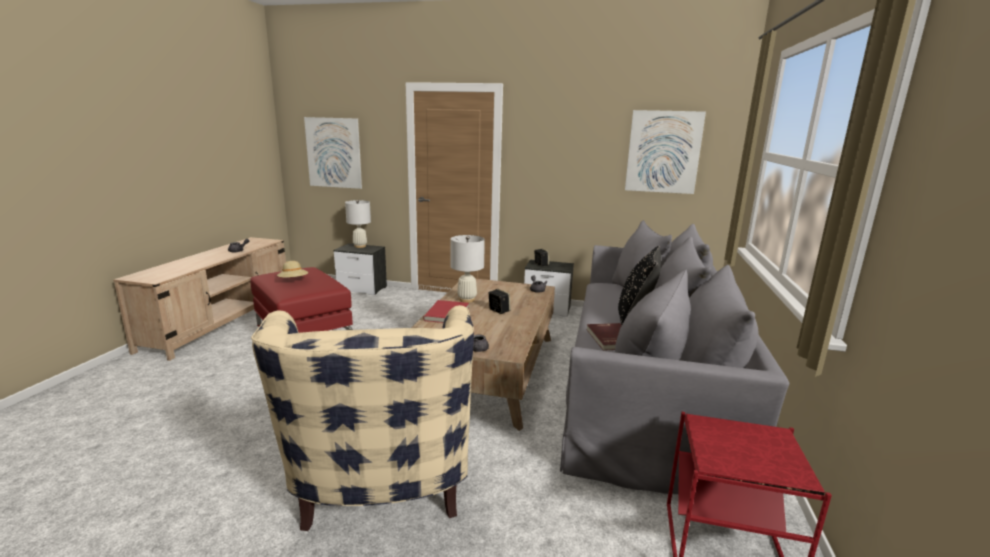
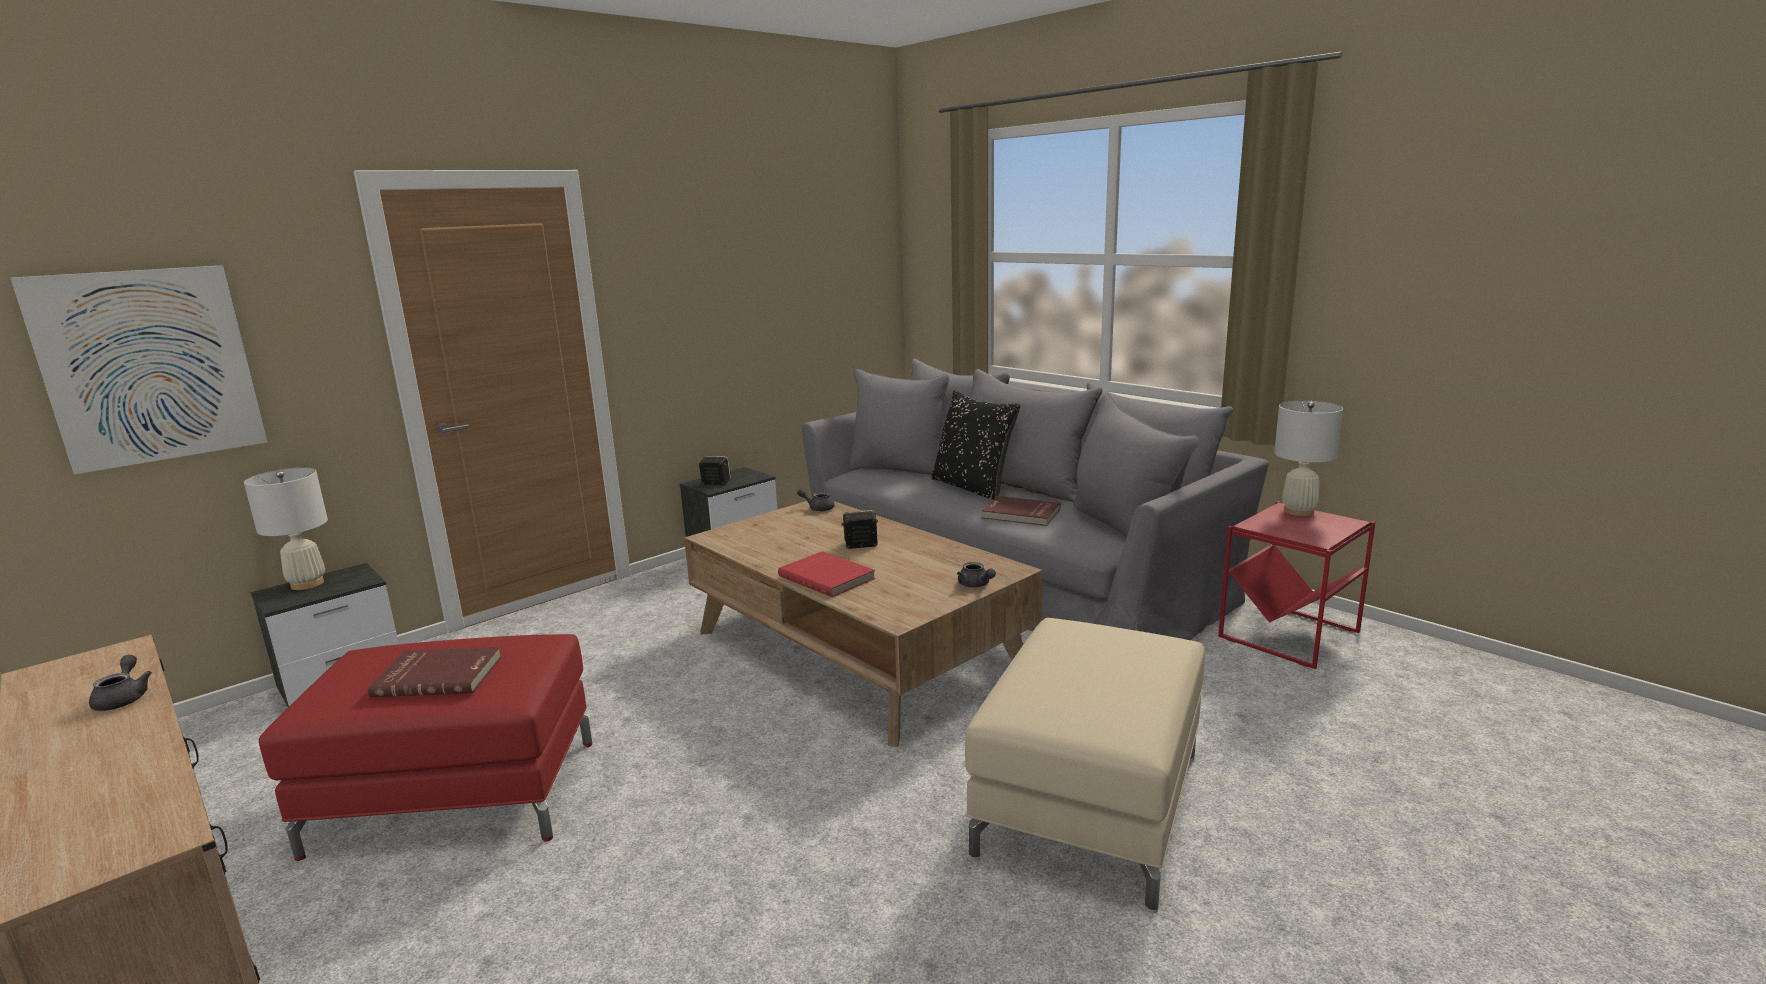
camera: 55 degrees left, 0 degrees up
beige armchair [251,305,474,531] -> beige ottoman [965,618,1205,914]
beige hat [277,261,308,278] -> red book [368,647,501,697]
white table lamp [450,235,485,303] -> white table lamp moved to [1274,401,1343,516]
picture [625,110,706,194] -> none

